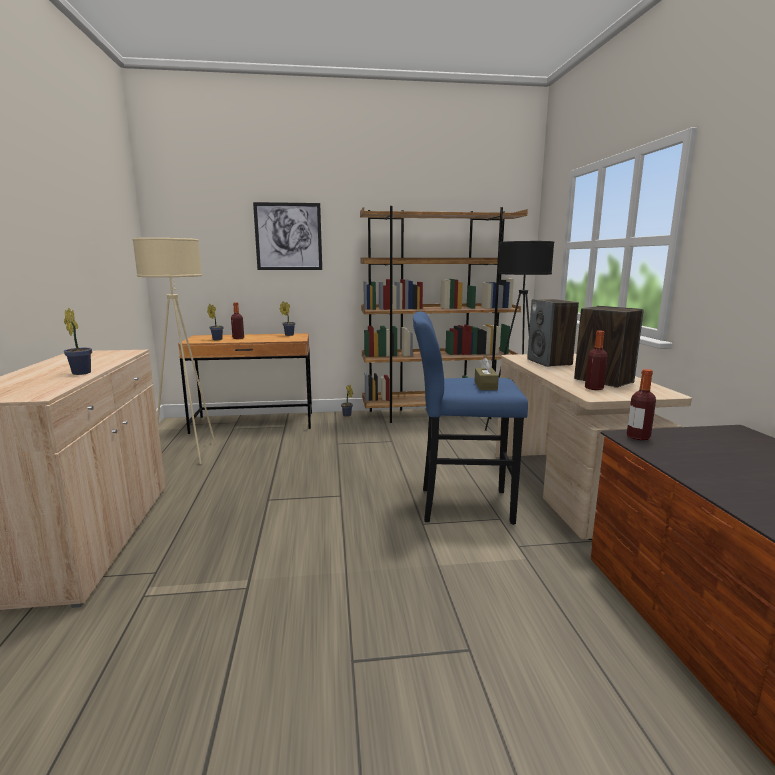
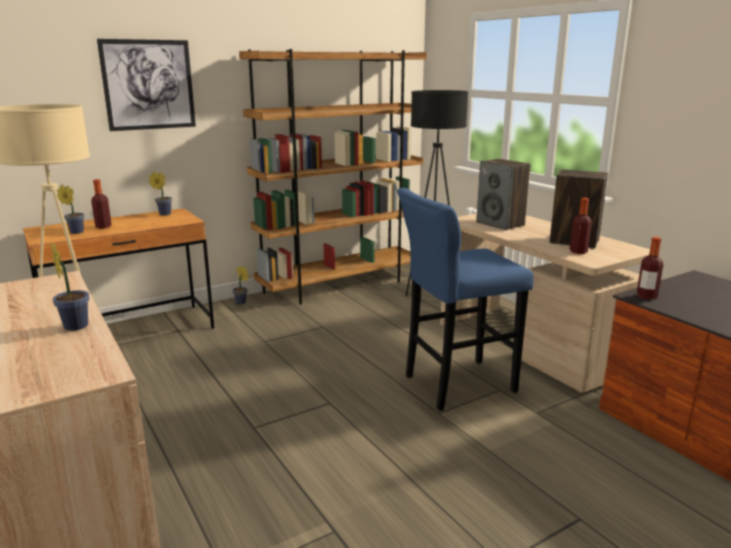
camera: 25 degrees left, 5 degrees up
brown tissue box [474,357,499,390] -> none

